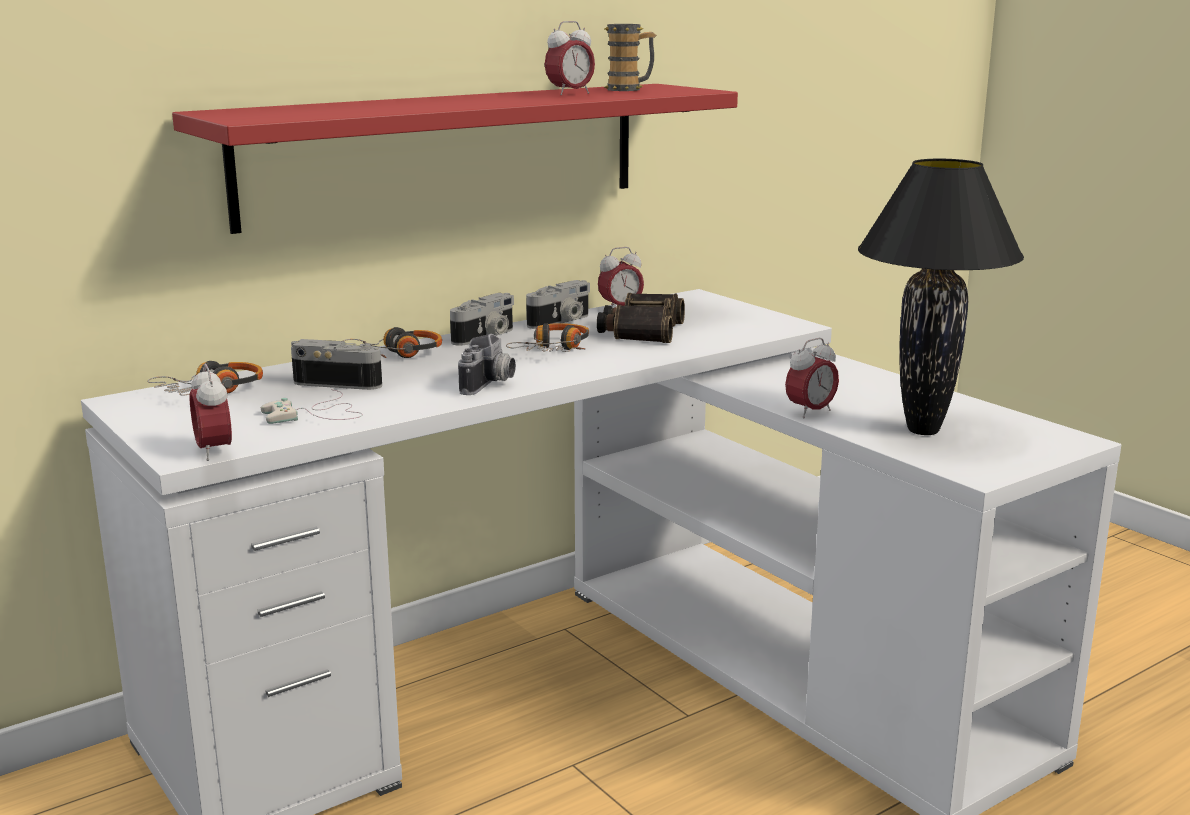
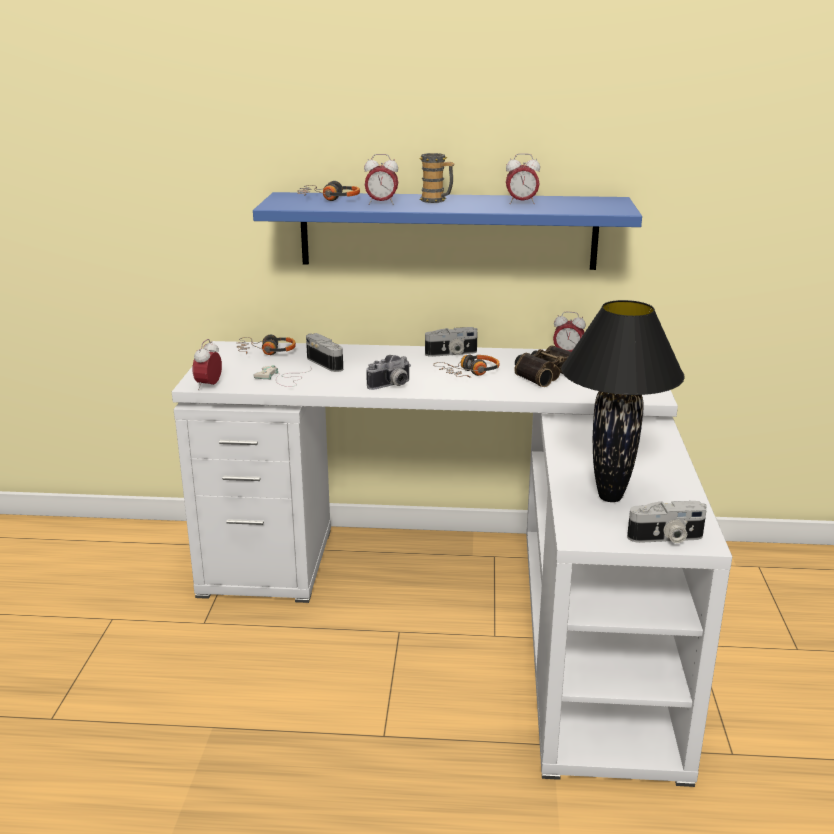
camera: 40 degrees right, 5 degrees up
red shelf [172,84,738,234] -> blue shelf [253,192,642,270]
headphones [343,327,442,358] -> headphones moved to [298,181,360,201]
camera [526,280,590,329] -> camera moved to [627,501,707,543]
mug [604,24,657,91] -> mug moved to [419,153,455,203]
alarm clock [785,338,839,419] -> alarm clock moved to [364,154,398,205]

